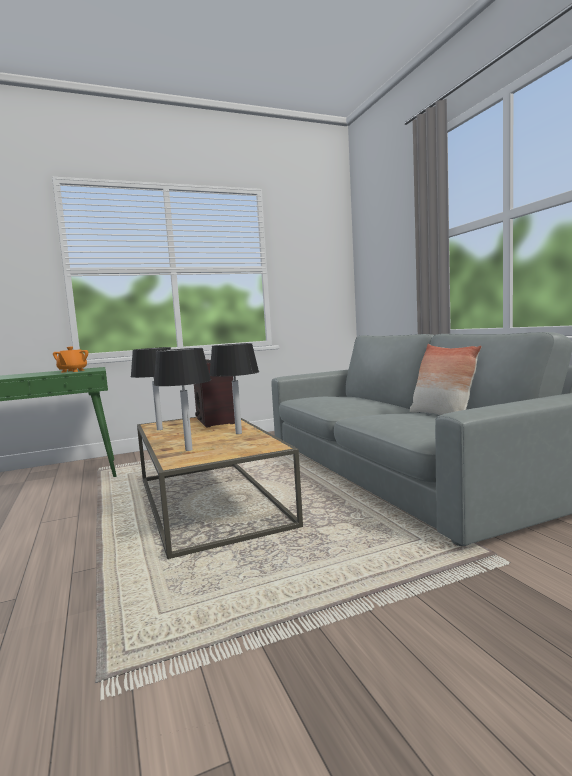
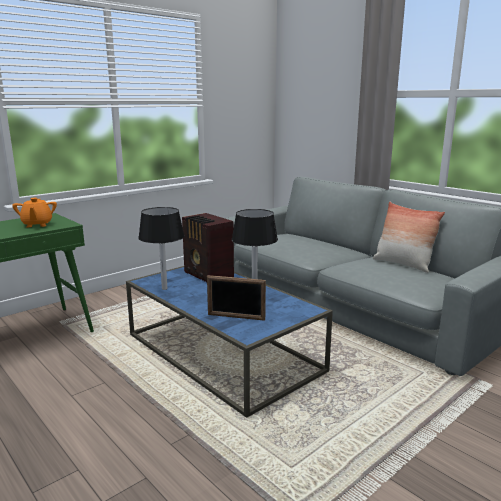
camera: 20 degrees left, 10 degrees up
brown coffee table [137,417,303,559] -> blue coffee table [126,266,333,418]
black table lamp [154,348,211,451] -> picture frame [207,275,266,321]

